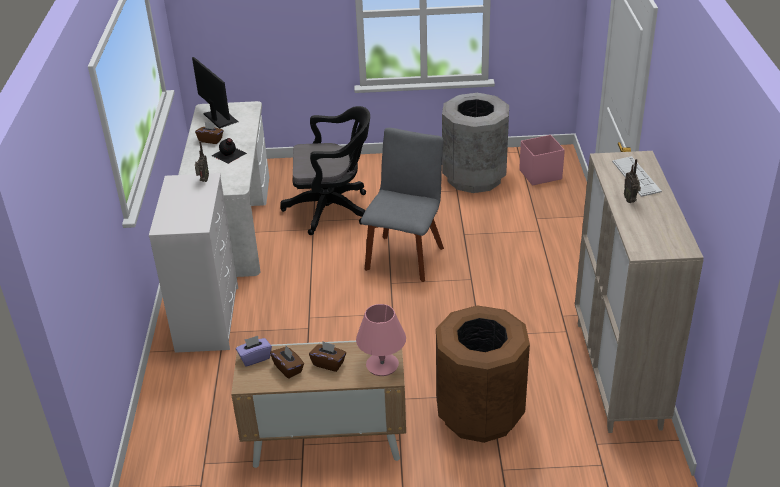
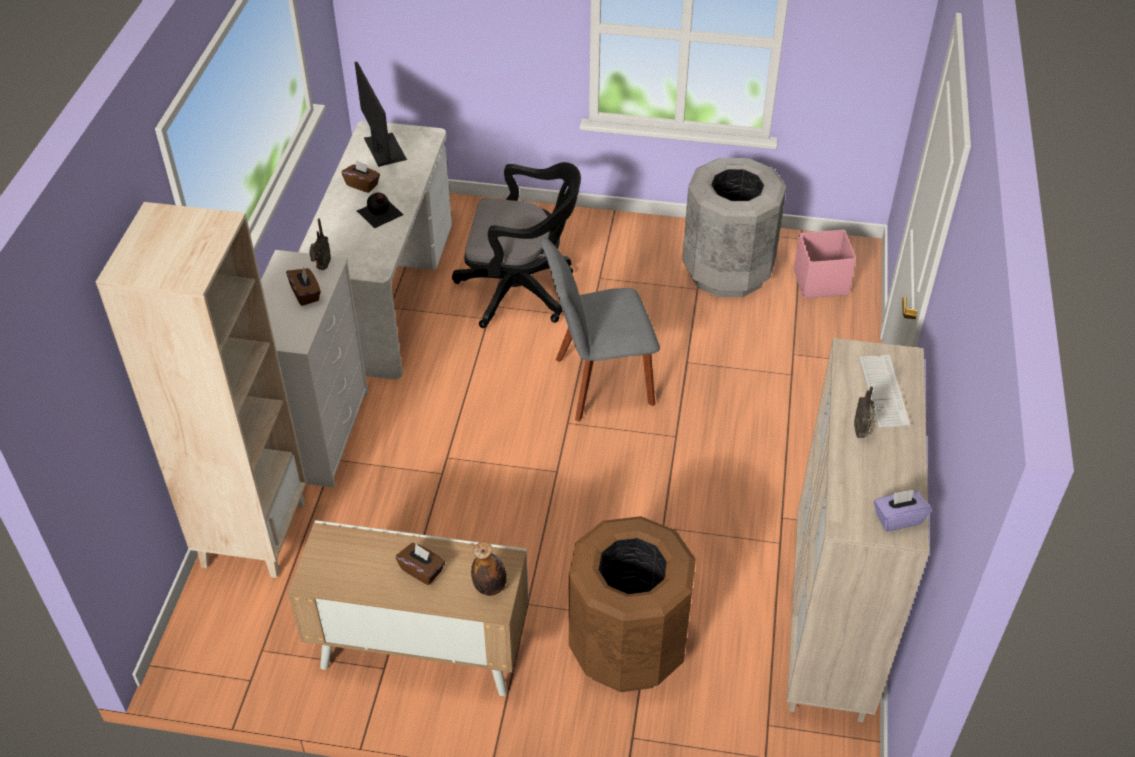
camera: 10 degrees right, 10 degrees up
purple tissue box [236,336,272,367] -> purple tissue box moved to [874,489,932,531]
brown tissue box [270,346,304,379] -> brown tissue box moved to [286,266,321,306]
pink table lamp [356,304,406,376] -> bottle [471,542,507,596]
grey chair [361,128,444,282] -> grey chair turned 135 degrees counterclockwise [541,238,660,421]
none -> beige bookcase [96,202,306,578]

